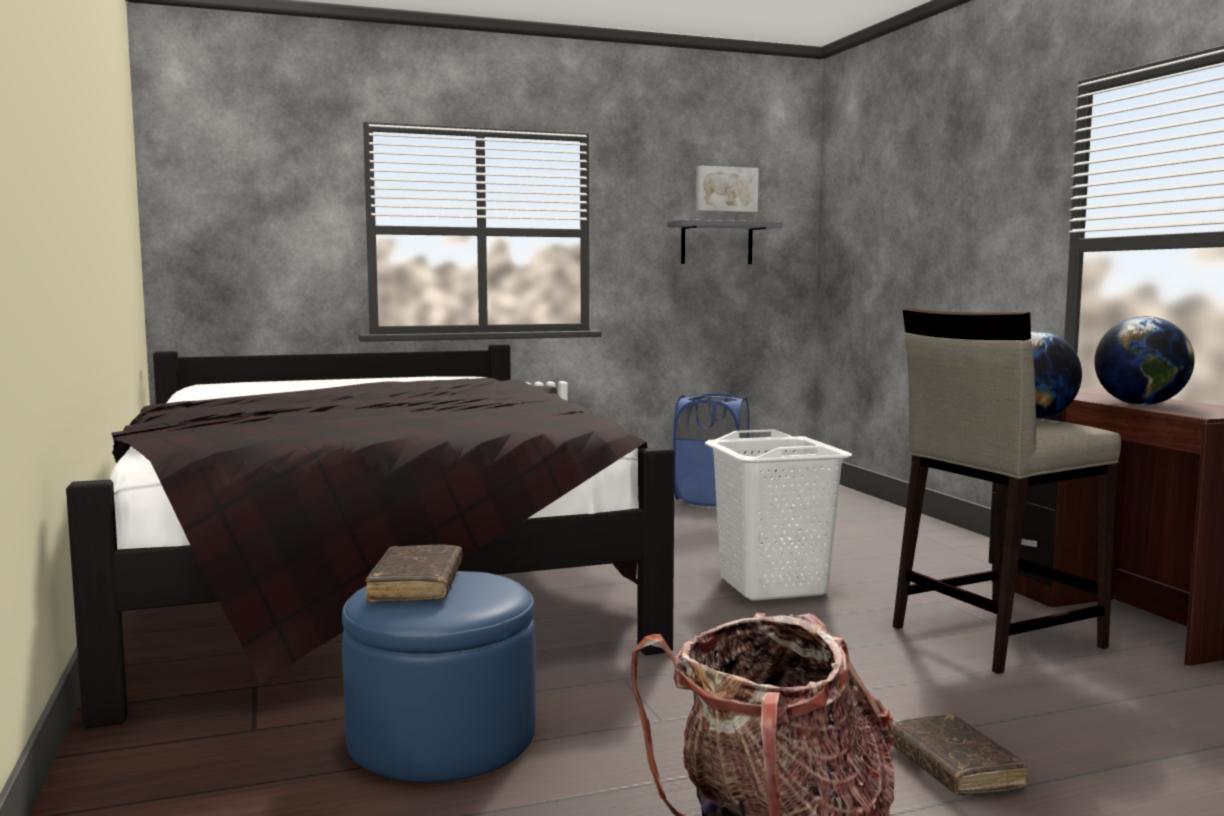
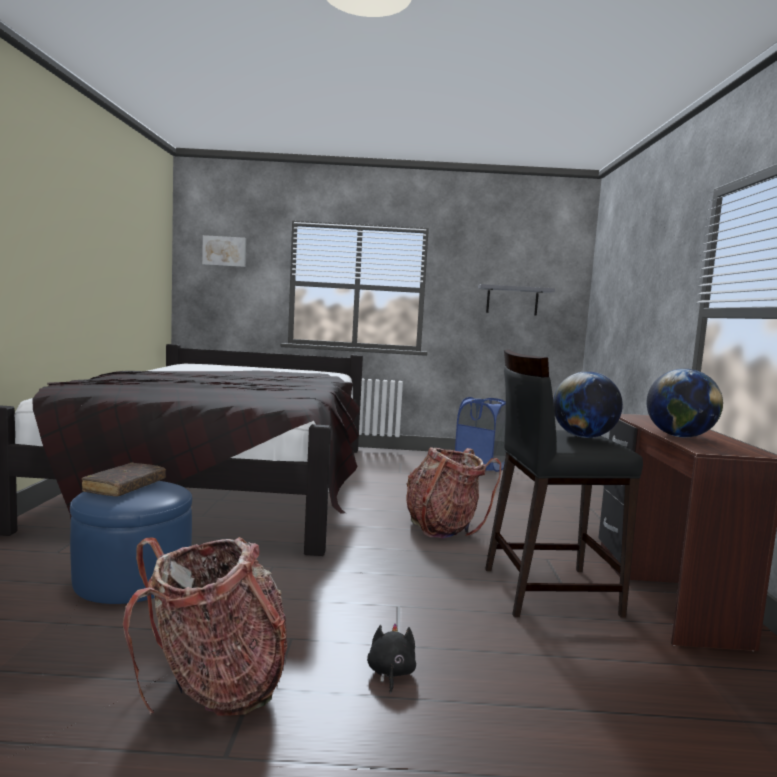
camera: 20 degrees right, 0 degrees up
picture [696,165,758,212] -> picture moved to [202,235,246,267]
white laundry basket [705,429,852,601] -> backpack [406,447,501,539]
brown book [892,714,1027,795] -> black plush toy [367,623,416,694]
beige stool [893,308,1121,674] -> black stool [485,349,643,618]

